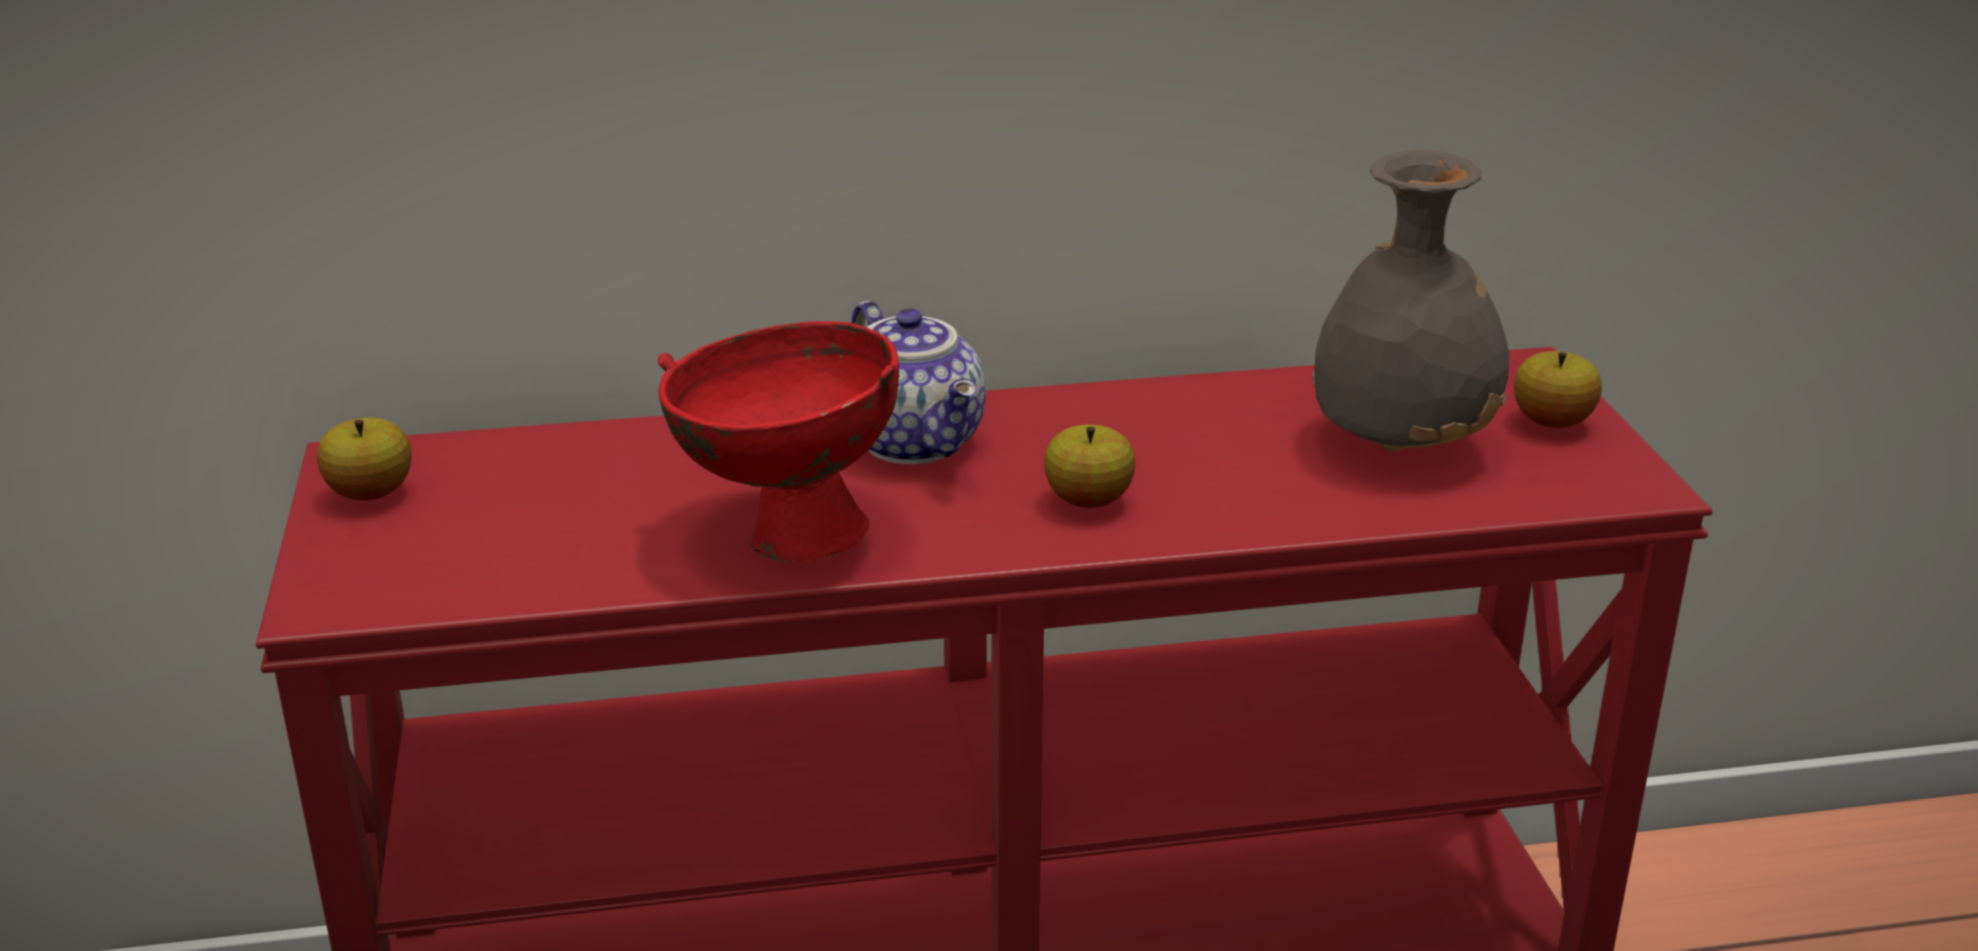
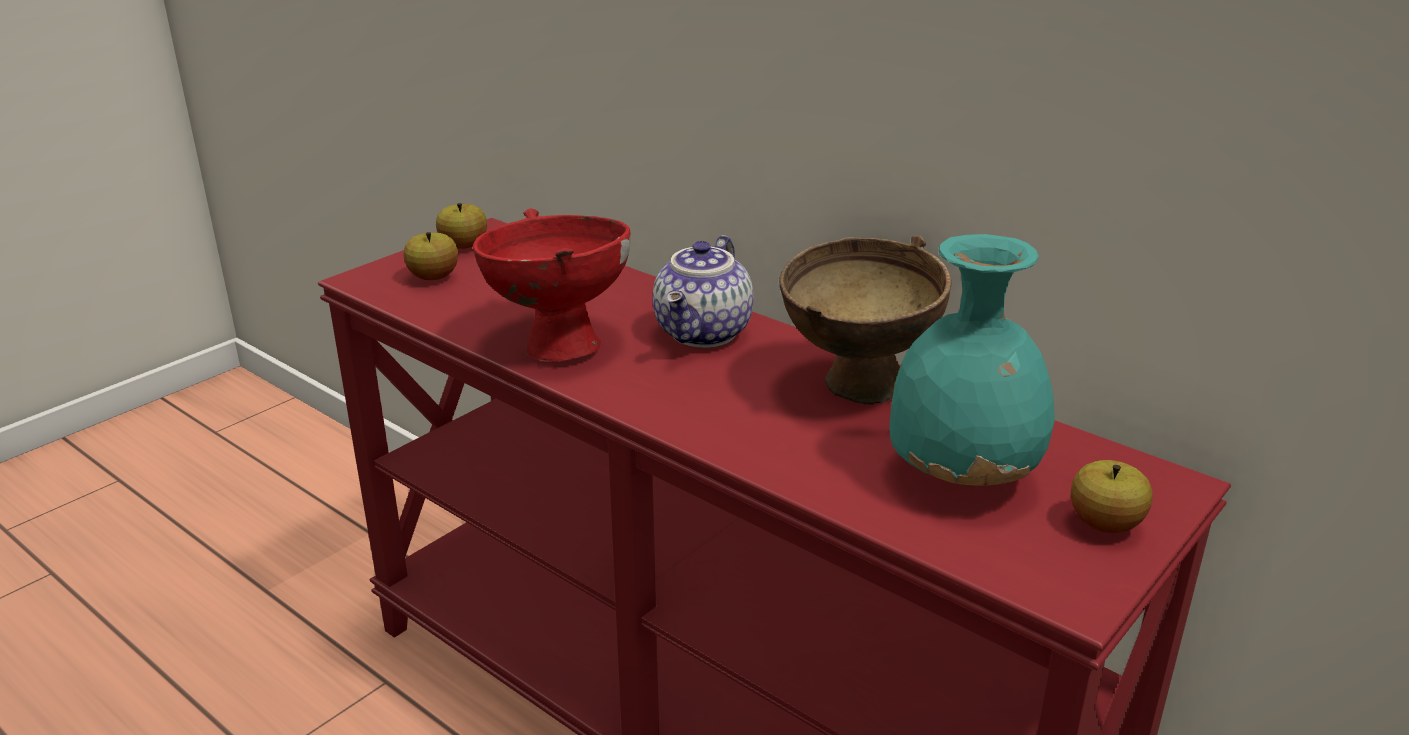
camera: 50 degrees right, 0 degrees up
apple [1044,425,1136,508] -> apple moved to [404,232,458,280]
grey vase [1312,150,1509,451] -> turquoise vase [890,234,1055,486]
none -> brown bowl [779,236,951,405]

